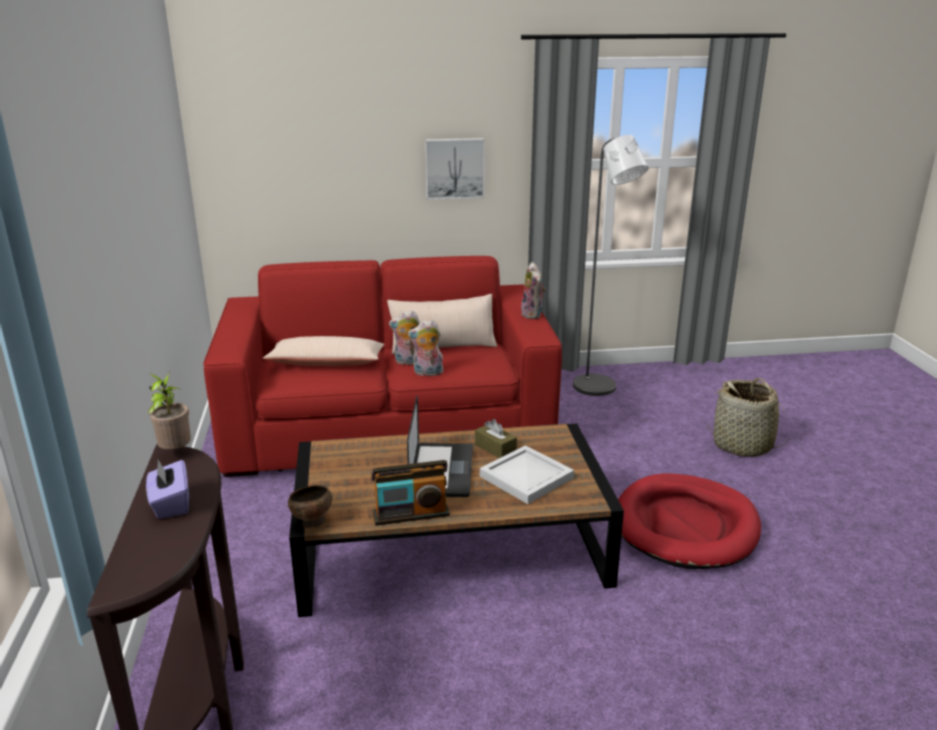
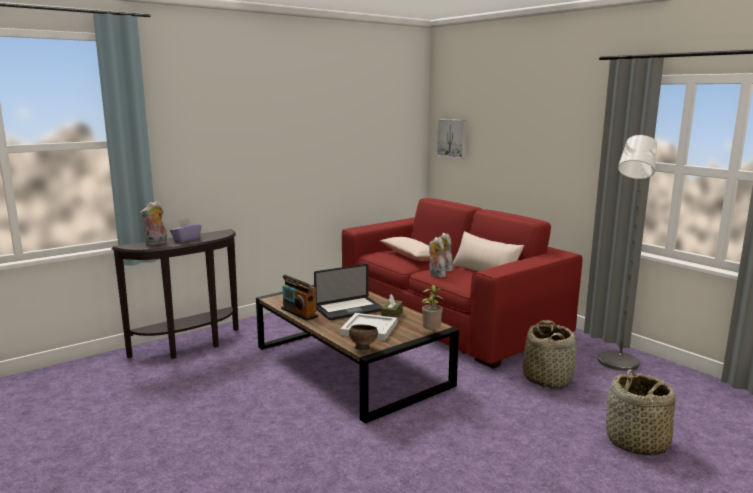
camera: 60 degrees right, 10 degrees down
potted plant [148,371,191,450] -> potted plant moved to [422,285,444,330]
brown bowl [288,485,332,528] -> brown bowl moved to [349,324,378,350]
picture [425,138,485,200] -> picture moved to [436,119,467,159]
plush toy [521,262,546,319] -> plush toy moved to [139,201,167,245]
red dog bed [618,473,761,569] -> none
none -> basket [523,320,577,389]

